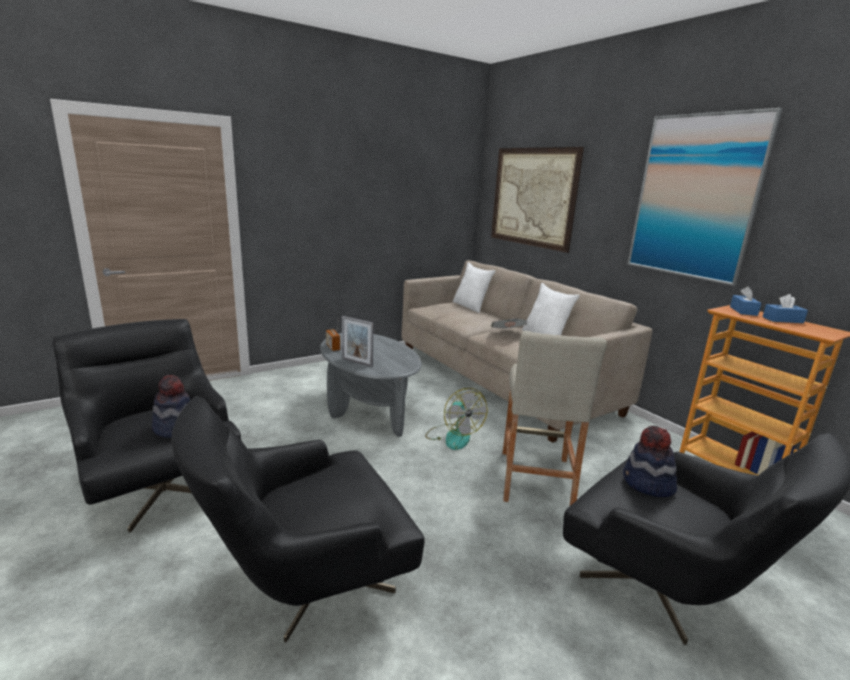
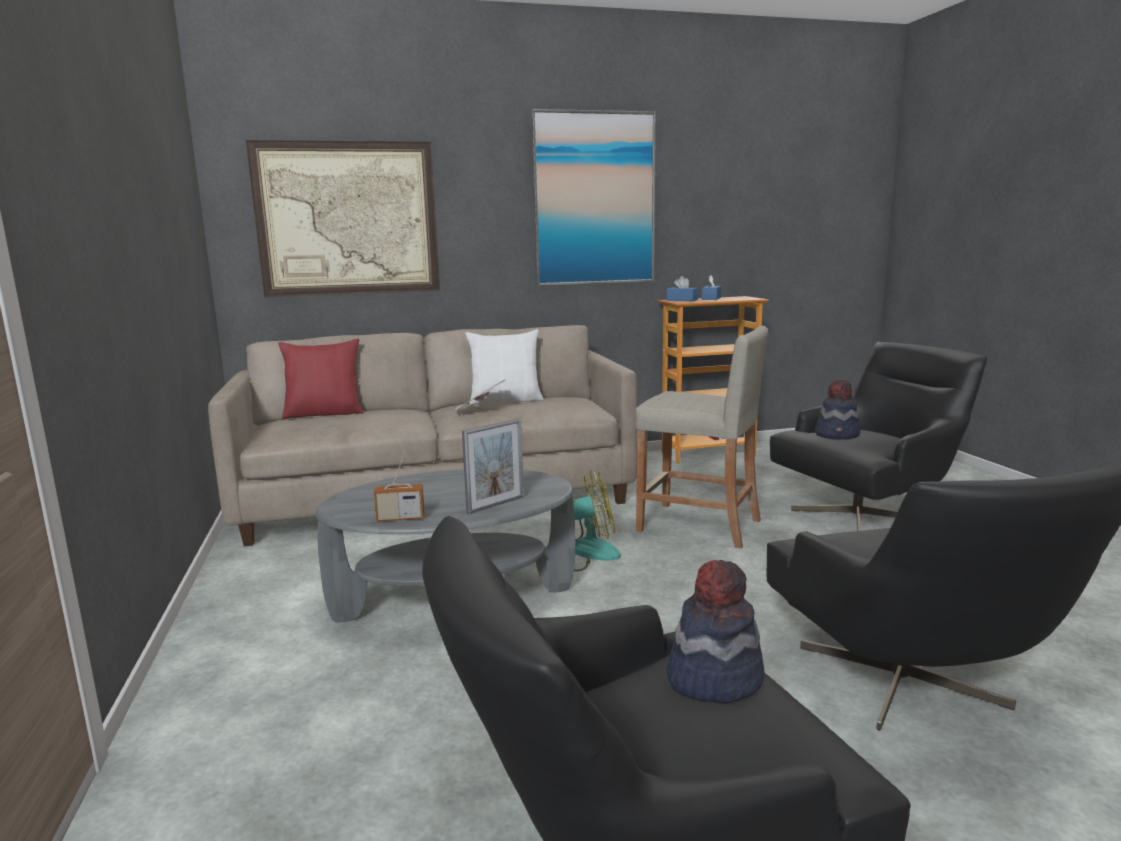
camera: 70 degrees left, 5 degrees down
white pillow [453,262,495,313] -> red pillow [278,338,364,419]

